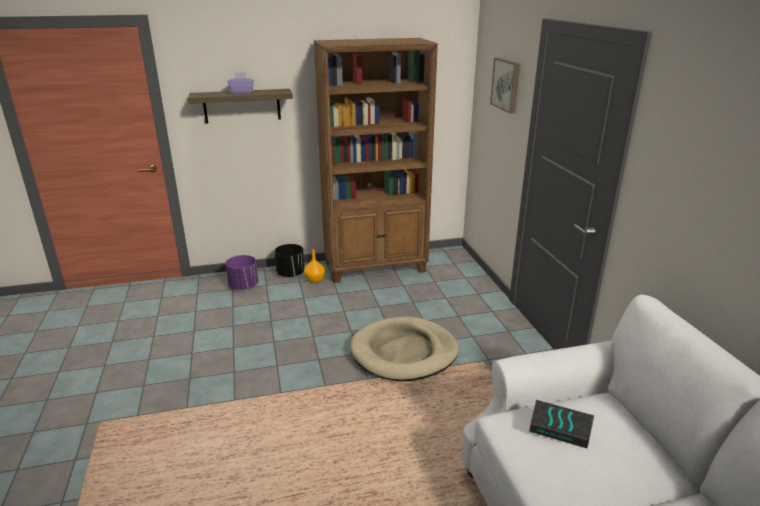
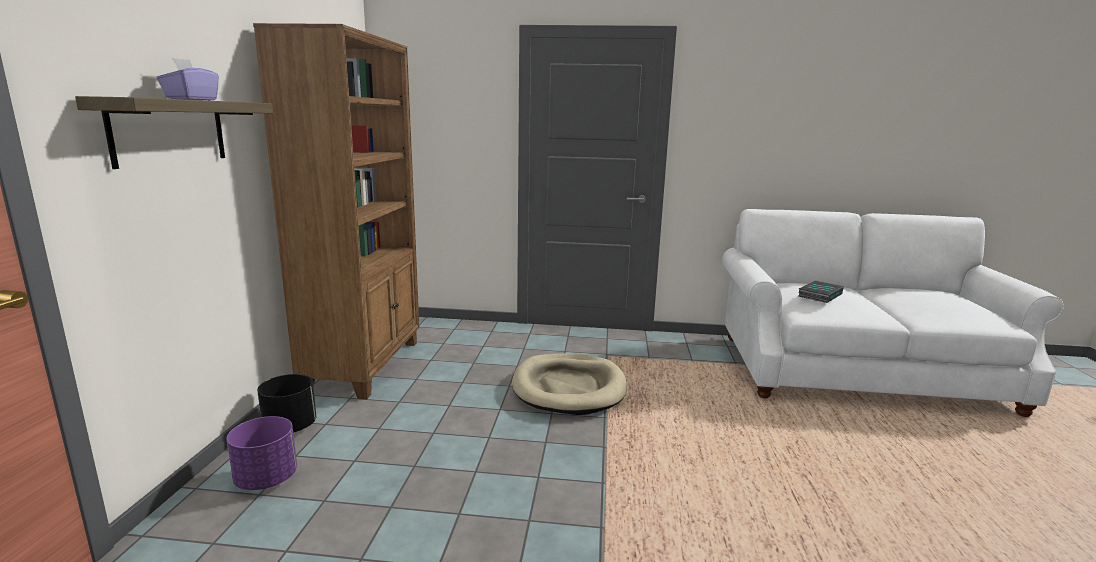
camera: 70 degrees left, 10 degrees down
orange vase [304,249,325,283] -> none
picture [490,58,520,113] -> none

